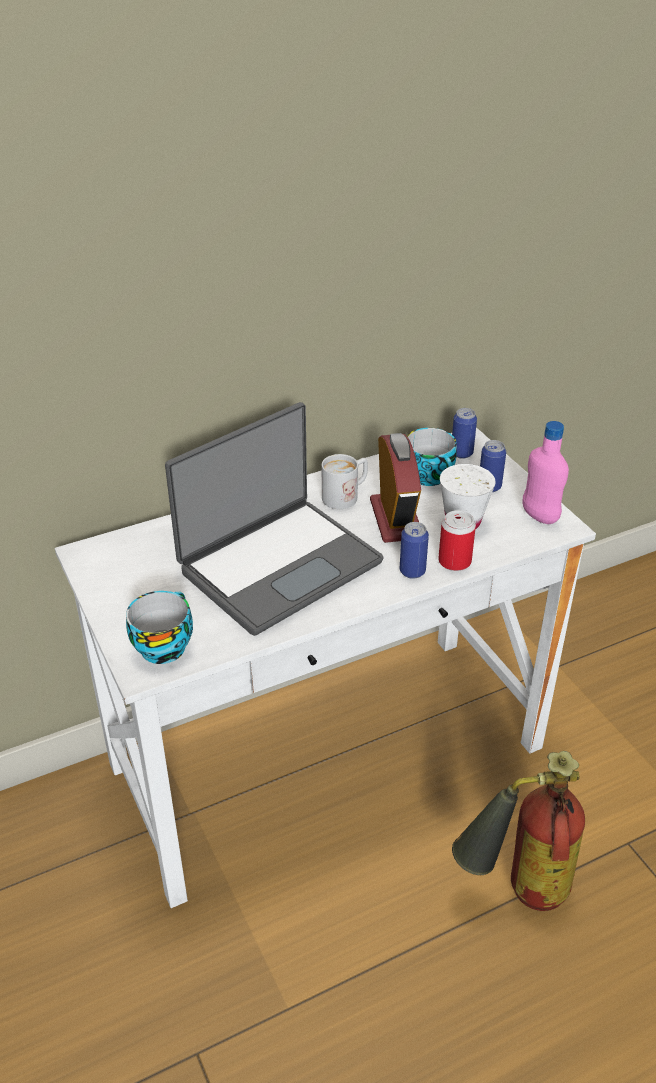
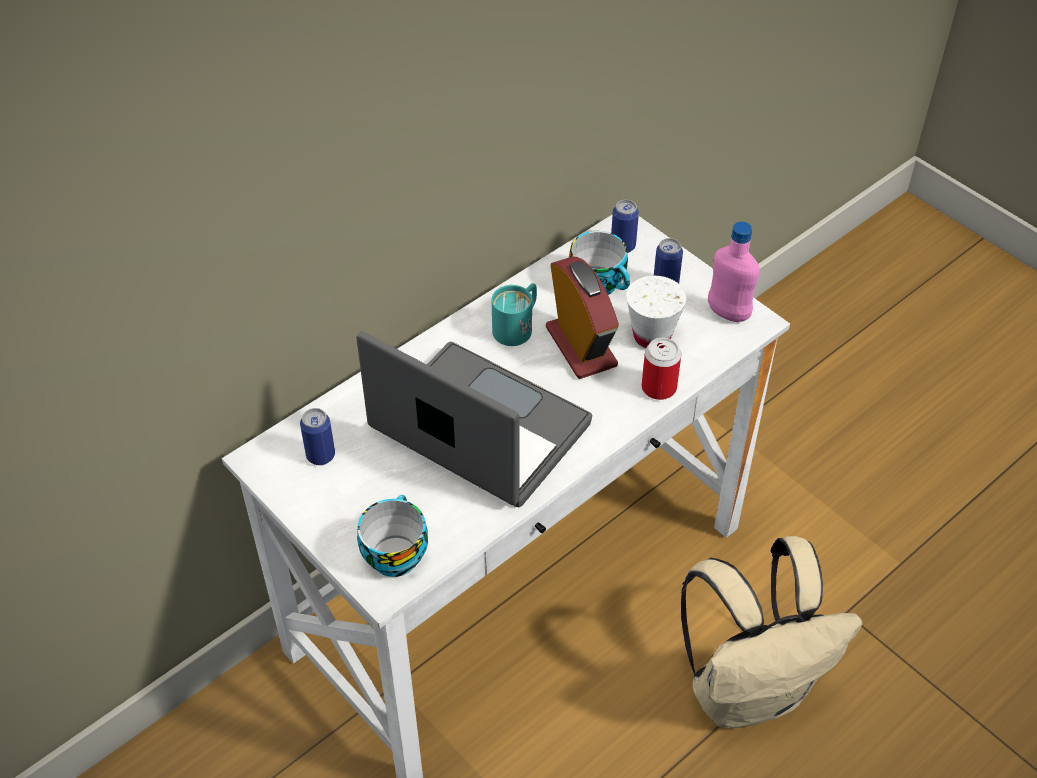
camera: 15 degrees left, 10 degrees up
laptop [165,402,384,636] -> laptop turned 90 degrees counterclockwise [356,331,592,507]
white mug [322,454,368,509] -> turquoise mug [492,283,537,346]
can [400,522,429,579] -> can moved to [300,408,335,465]
fire extinguisher [452,751,585,911] -> beige backpack [681,536,862,728]

